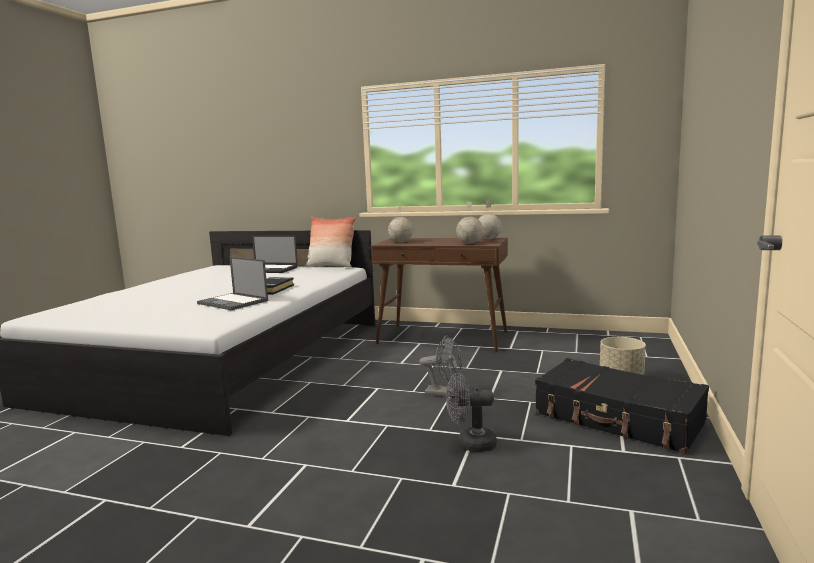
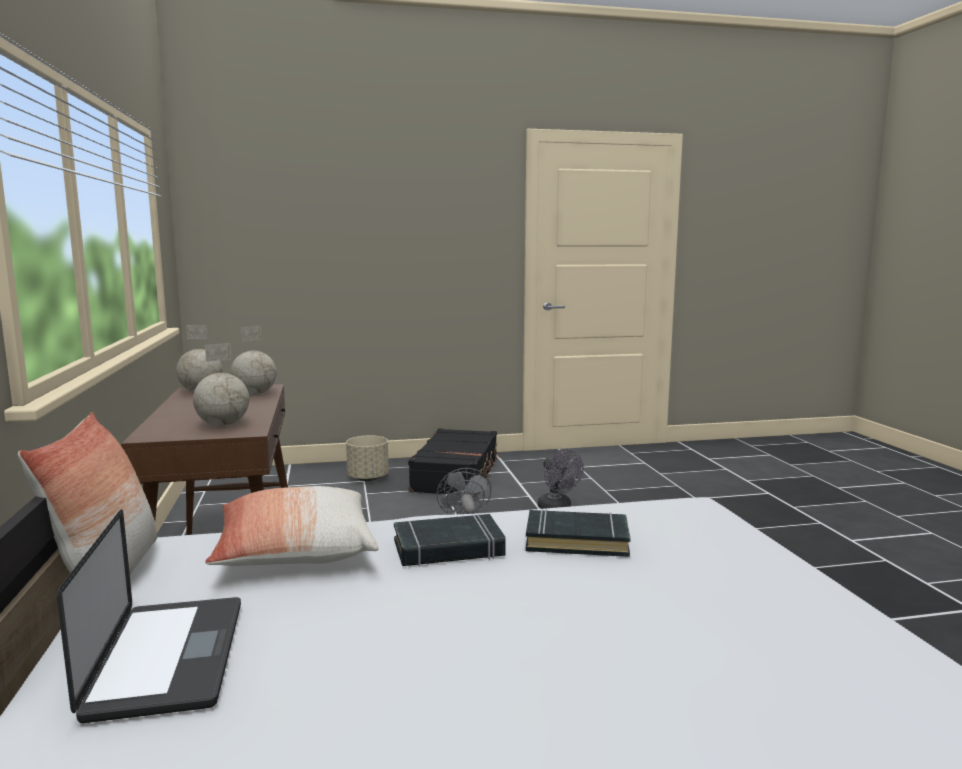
camera: 120 degrees left, 0 degrees up
laptop [197,257,268,310] -> black book [526,509,631,557]
none -> pillow [205,486,379,566]

